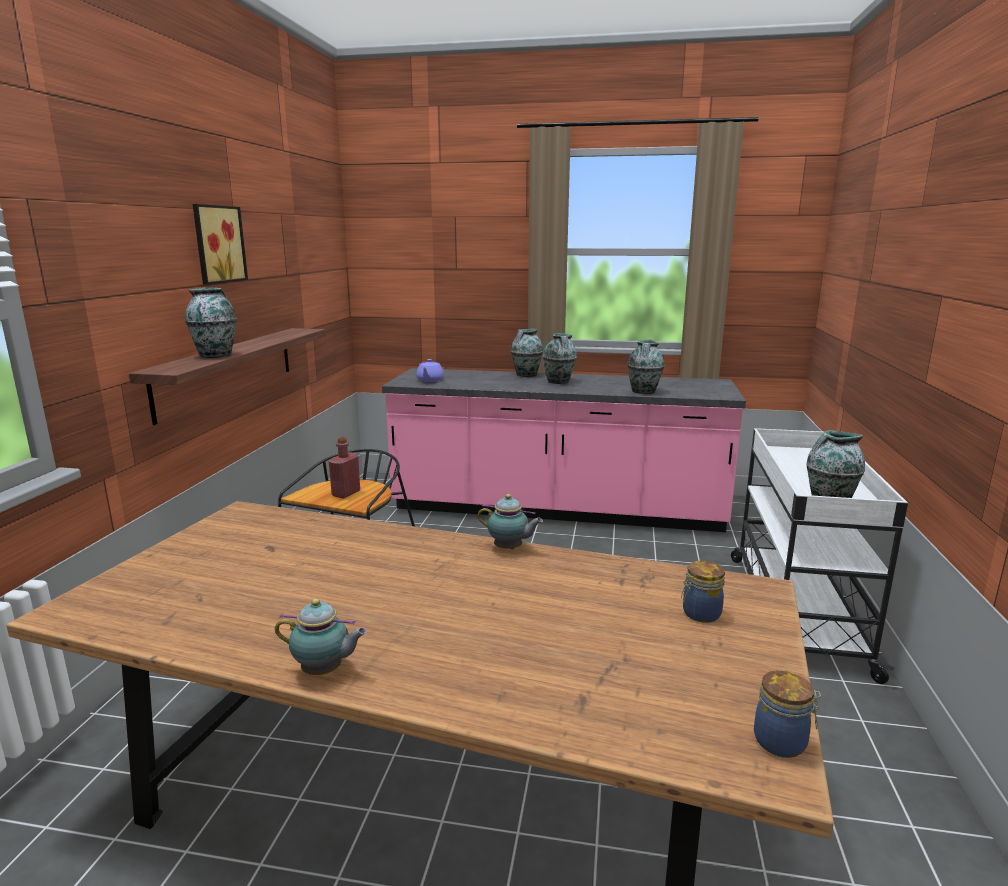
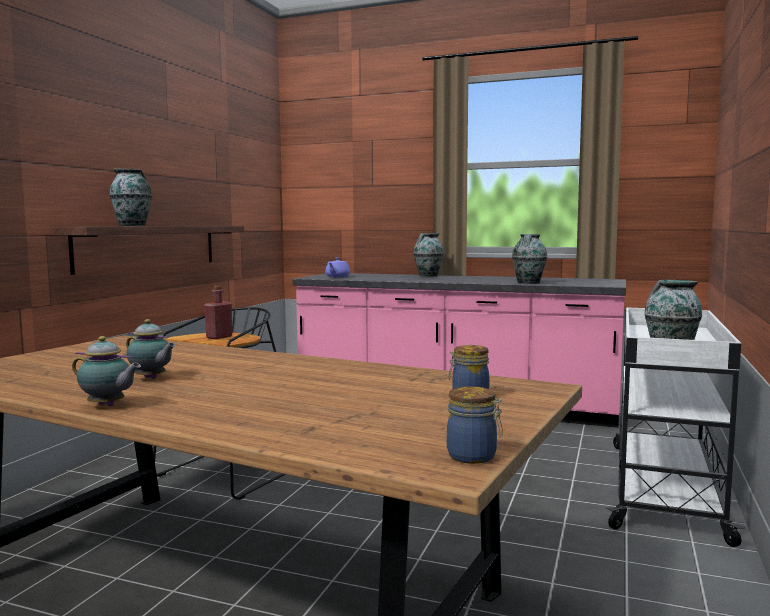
camera: 10 degrees right, 10 degrees down
picture [193,204,248,285] -> none
teapot [477,494,543,549] -> teapot moved to [126,319,176,379]
vase [542,333,577,384] -> none

